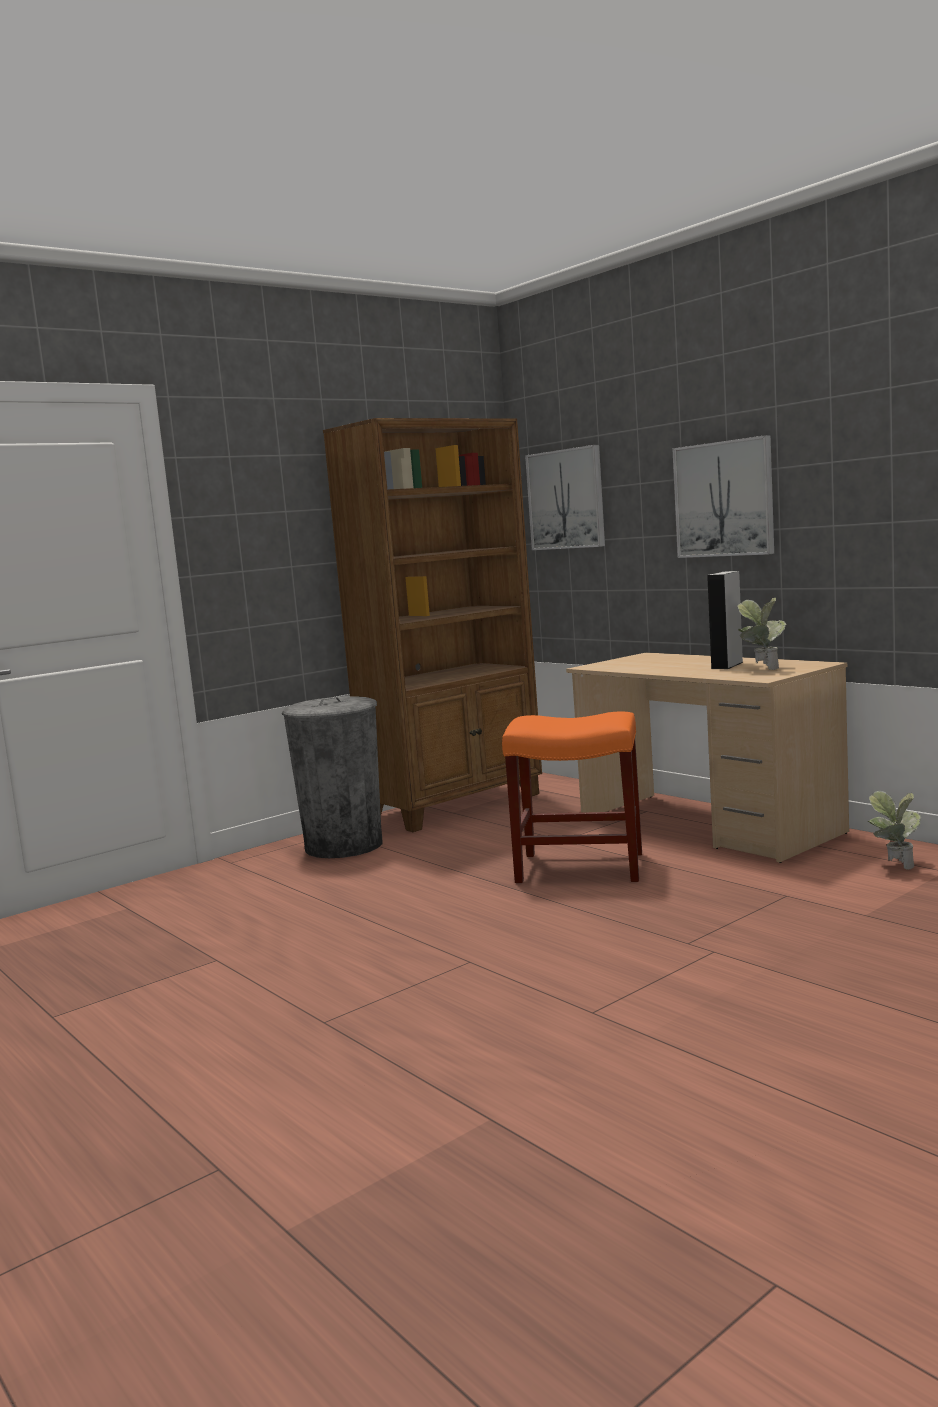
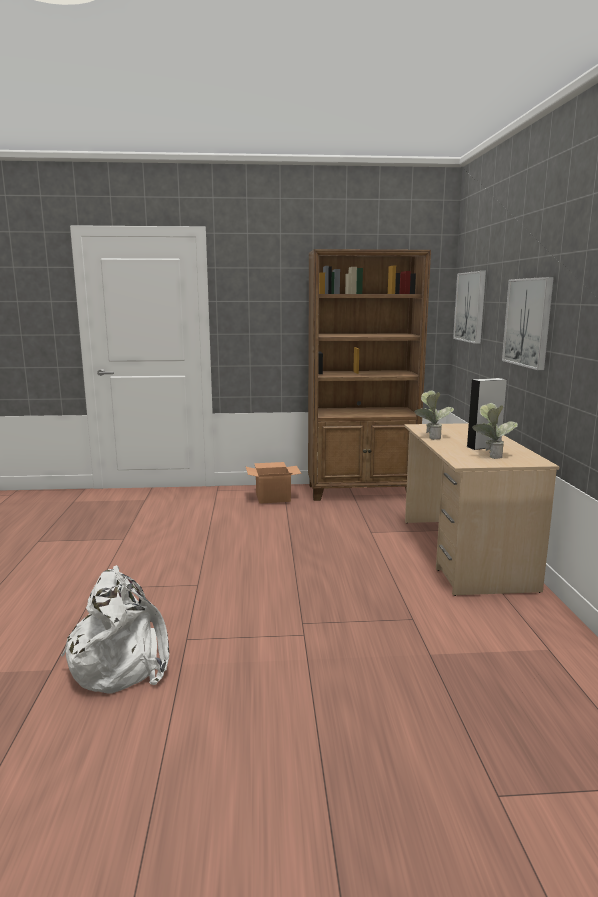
camera: 35 degrees right, 5 degrees up
grey trash can [282,696,382,858] -> cardboard box [246,462,302,504]
orange stool [502,711,642,883] -> none
potted plant [868,791,921,870] -> potted plant moved to [414,390,454,440]
none -> white backpack [61,565,169,694]

